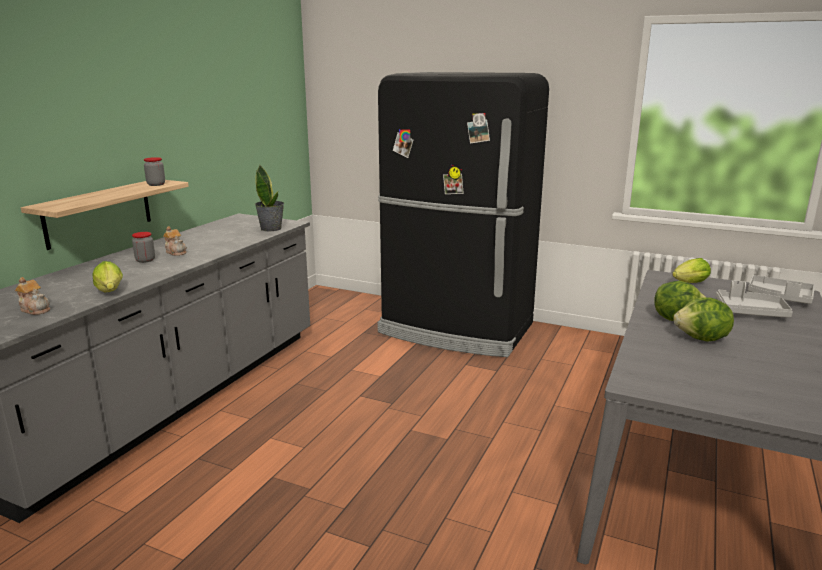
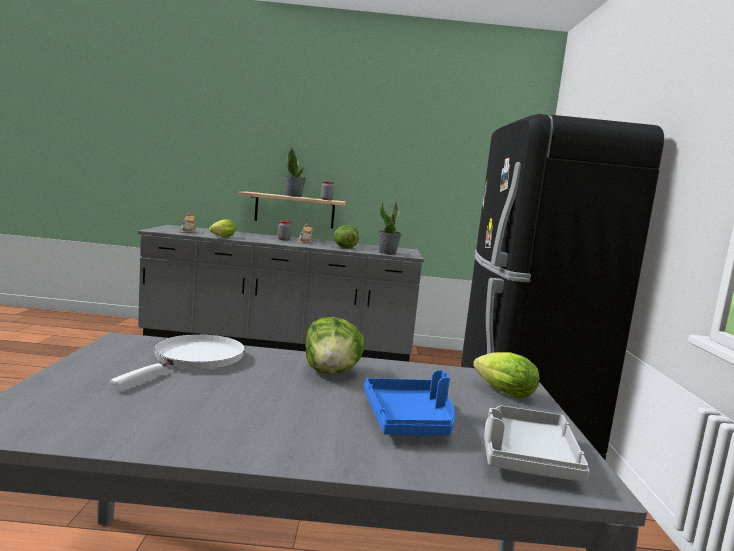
camera: 65 degrees right, 10 degrees down
lettuce [674,297,734,342] -> lettuce moved to [334,225,359,248]
grey tray [716,280,793,318] -> blue tray [364,370,455,436]
none -> white frying pan [110,334,245,386]
none -> potted plant [284,147,306,197]

